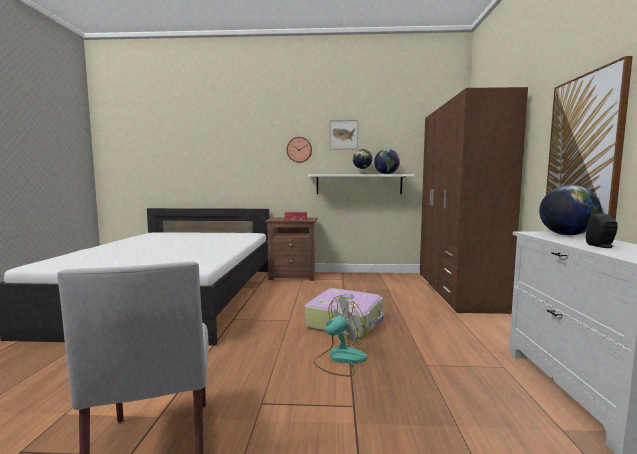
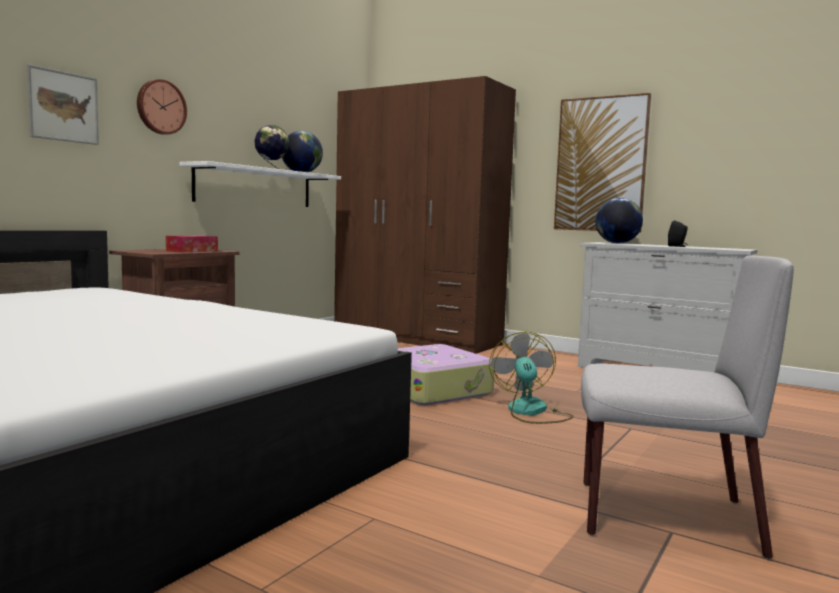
camera: 60 degrees left, 0 degrees up
picture [329,120,358,150] -> picture moved to [27,64,99,145]

